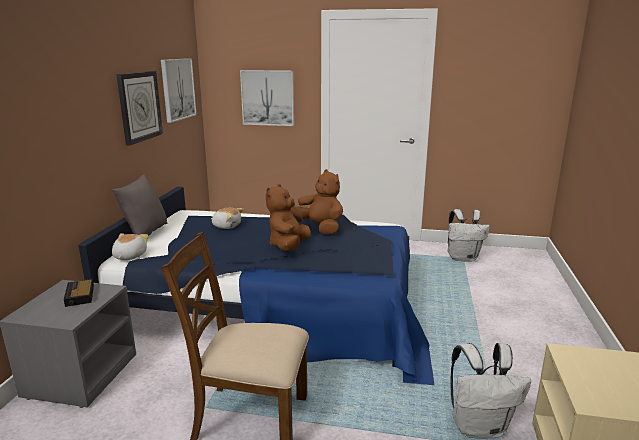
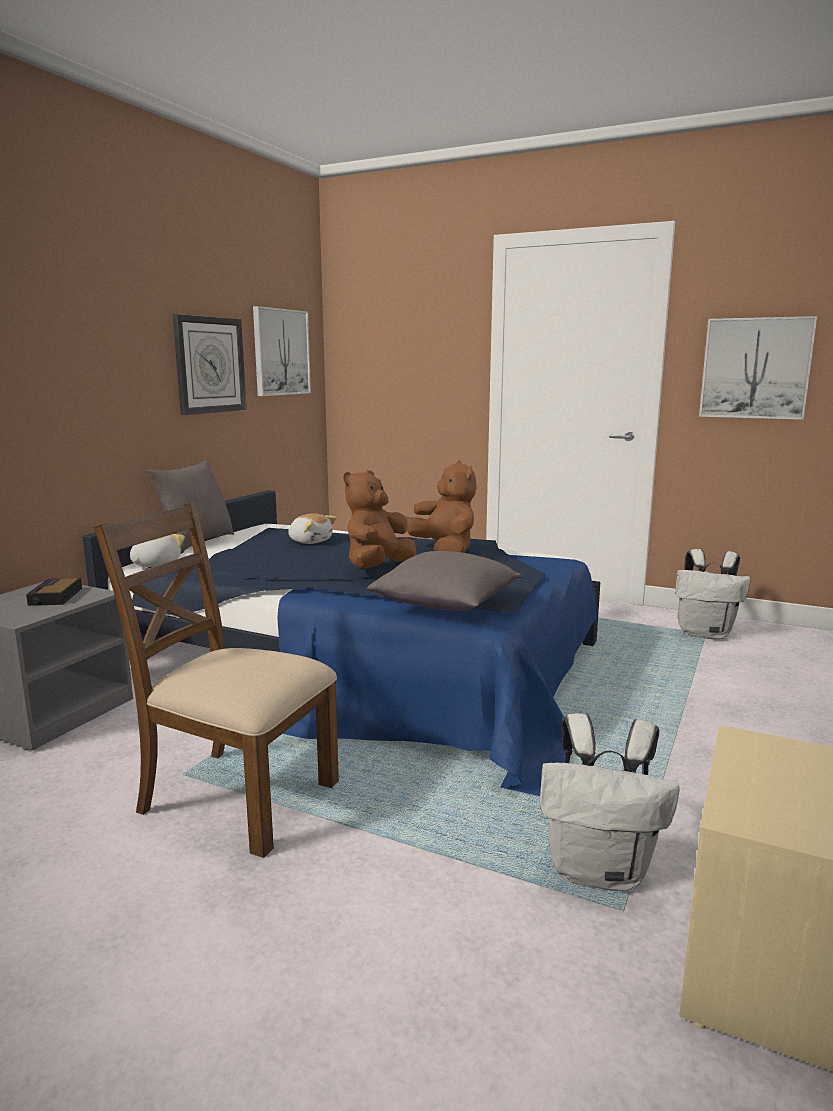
camera: 15 degrees right, 5 degrees down
picture [240,70,294,126] -> picture moved to [699,316,817,420]
none -> grey pillow [367,551,521,611]

